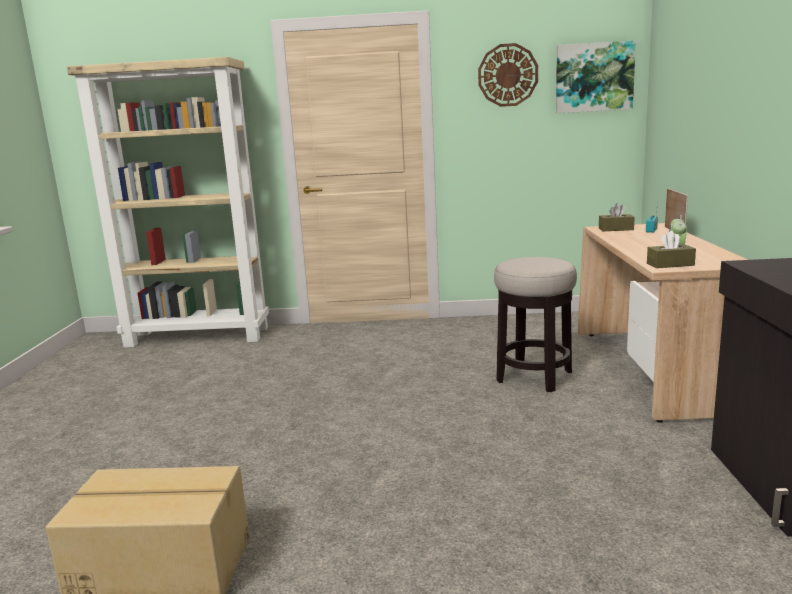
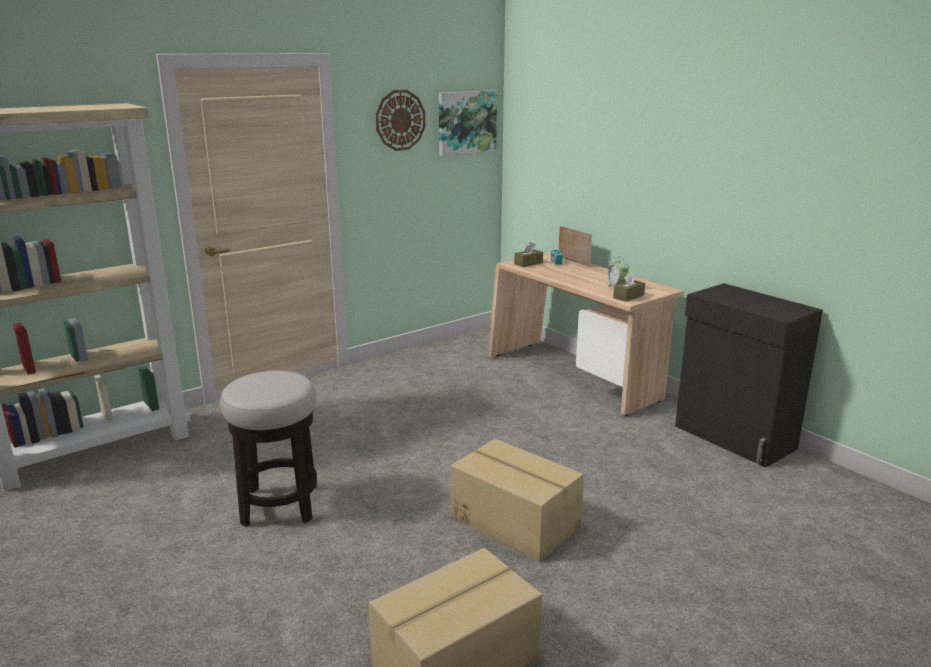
camera: 40 degrees left, 5 degrees up
stool [494,257,577,392] -> stool moved to [220,371,317,527]
none -> cardboard box [451,439,584,562]

